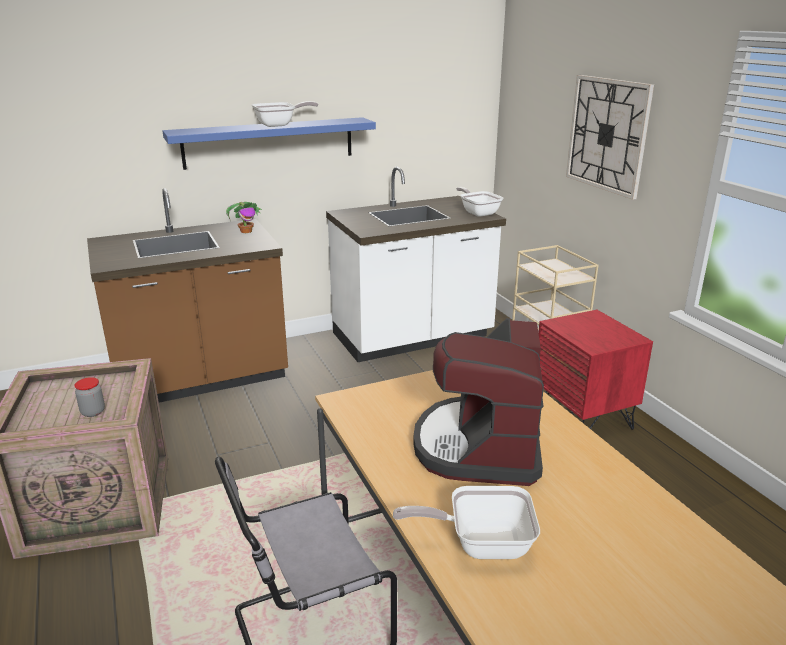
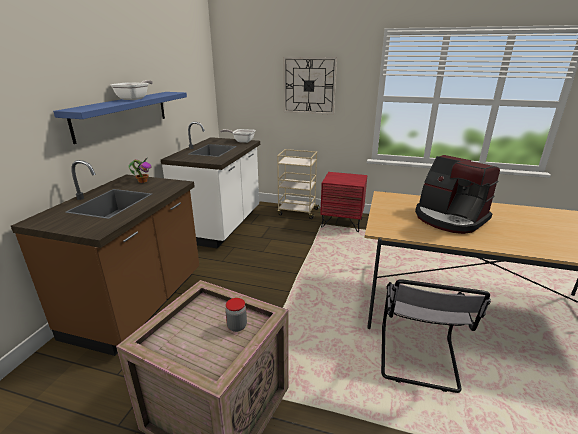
camera: 50 degrees left, 0 degrees up
frying pan [393,486,540,559] -> none

